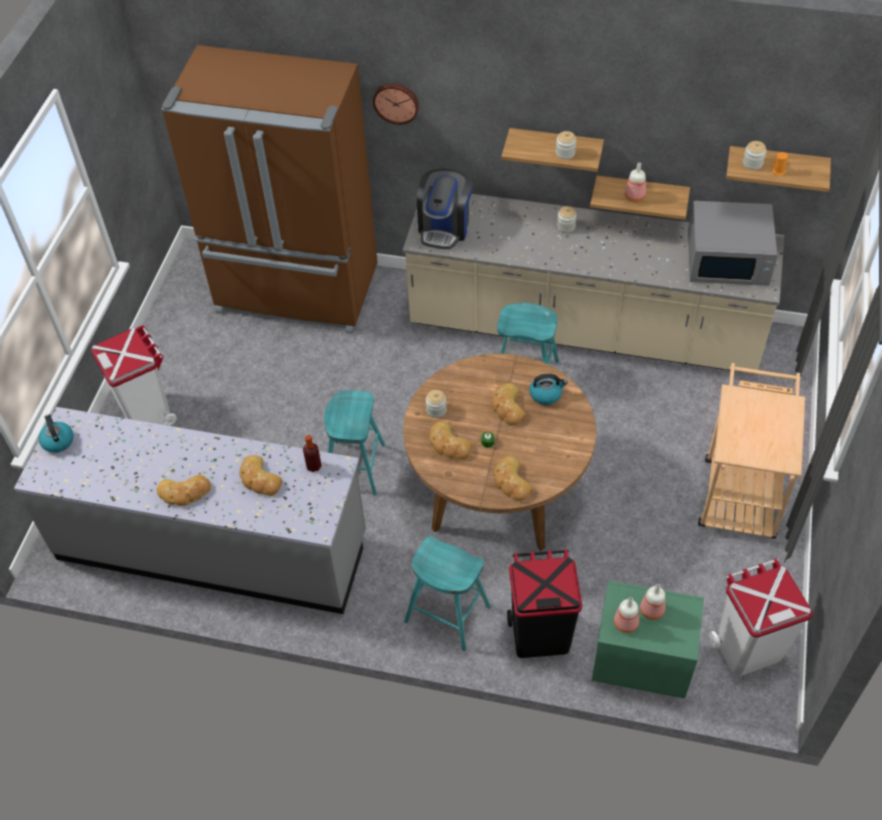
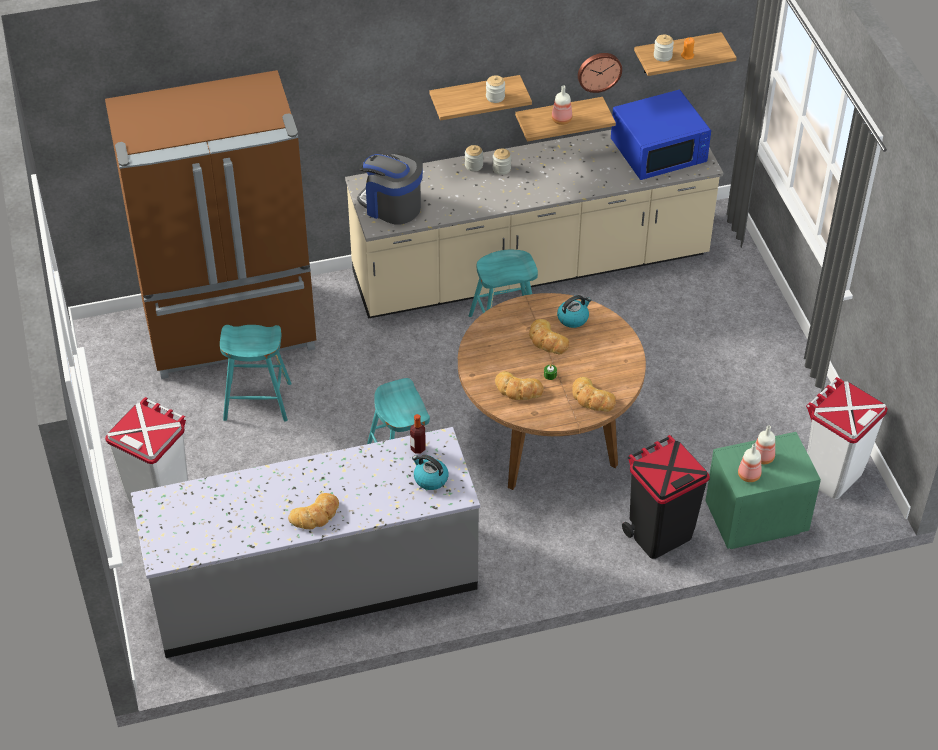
camera: 30 degrees left, 5 degrees down
kettle [39,414,73,453] -> kettle moved to [412,455,449,490]
bread [240,455,282,496] -> none
wall clock [373,83,419,125] -> wall clock moved to [578,53,622,93]
turquoise stool [404,536,491,651] -> turquoise stool moved to [220,325,292,422]
coffee machine [417,169,473,249] -> coffee machine turned 135 degrees clockwise [357,153,423,225]
jar [426,390,447,418] -> jar moved to [465,145,483,171]
grey microwave [688,201,778,286] -> blue microwave [611,90,711,180]
beige cart [698,363,805,539] -> none

